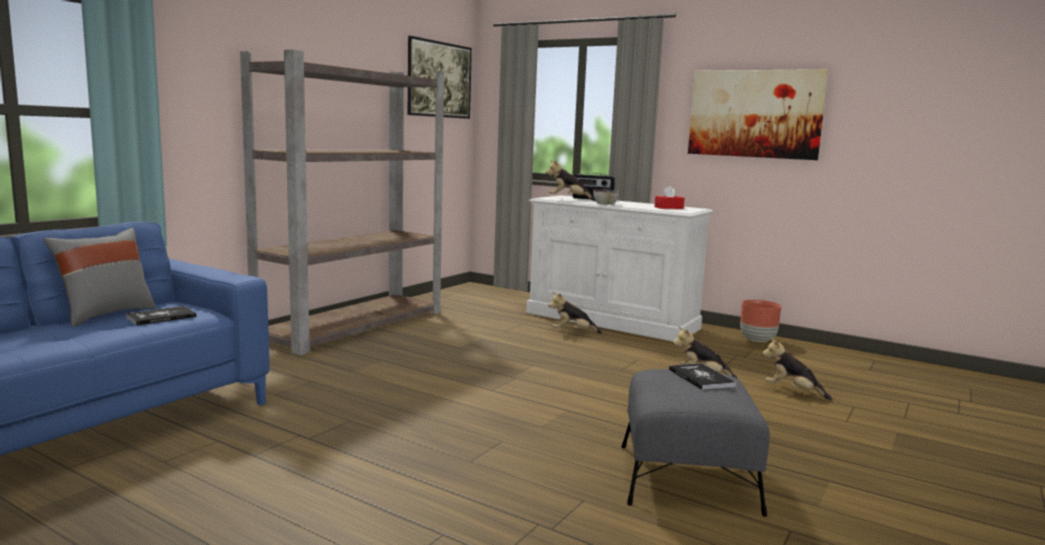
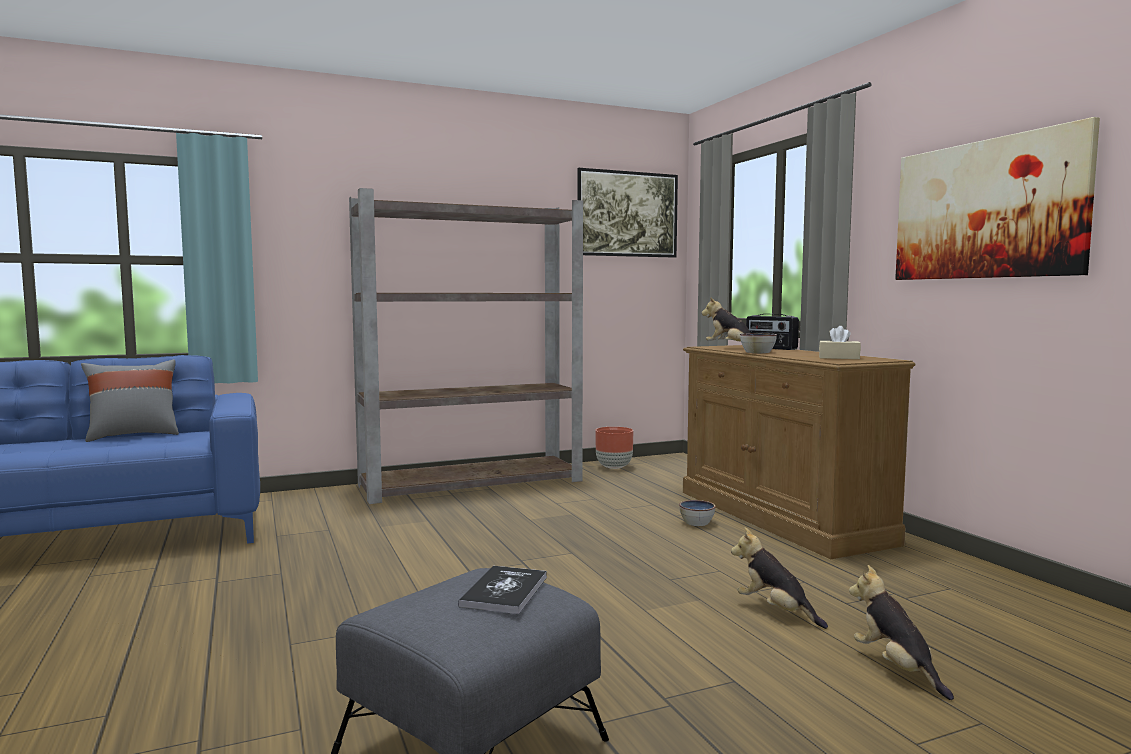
camera: 35 degrees right, 5 degrees down
book [126,306,197,326] -> none
white cabinet [526,195,713,341] -> brown cabinet [683,345,916,559]
plush toy [549,292,602,334] -> bowl [679,500,716,526]
red tissue box [655,186,684,209] -> beige tissue box [819,326,861,359]
brown planter [740,300,781,342] -> brown planter moved to [595,427,633,469]

